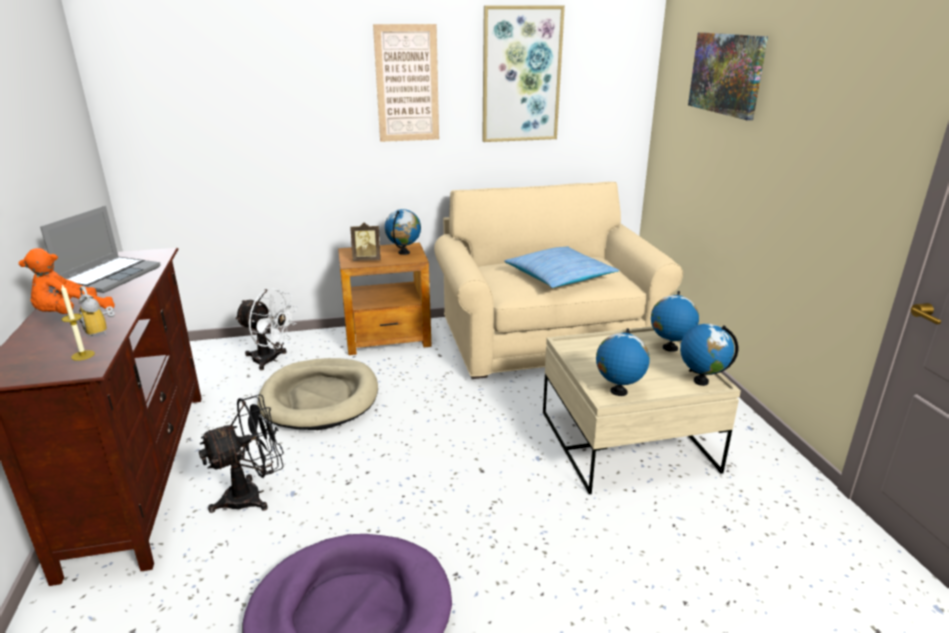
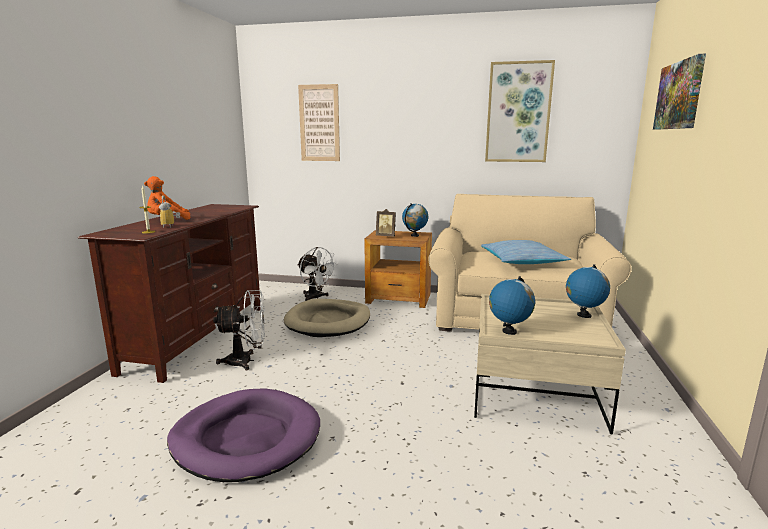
camera: 25 degrees right, 10 degrees down
laptop [40,206,161,293] -> none
black fan [199,394,284,513] -> white fan [213,290,265,370]
picture [373,24,439,142] -> picture moved to [298,84,340,161]
globe [680,324,738,386] -> none

